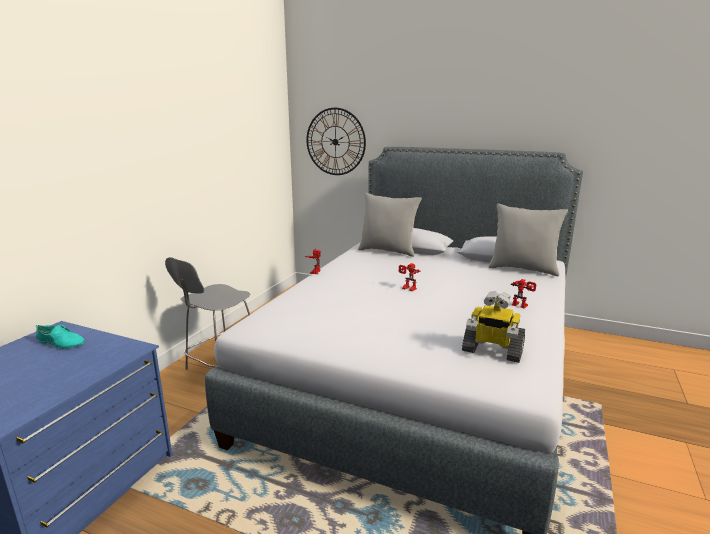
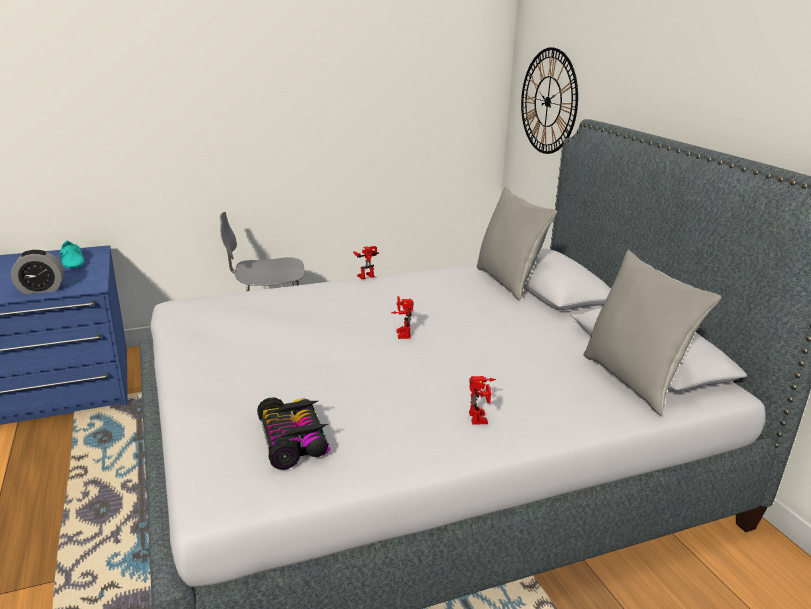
camera: 45 degrees right, 5 degrees up
toy robot [462,291,525,363] -> toy car [257,397,331,470]
none -> alarm clock [11,250,64,294]

